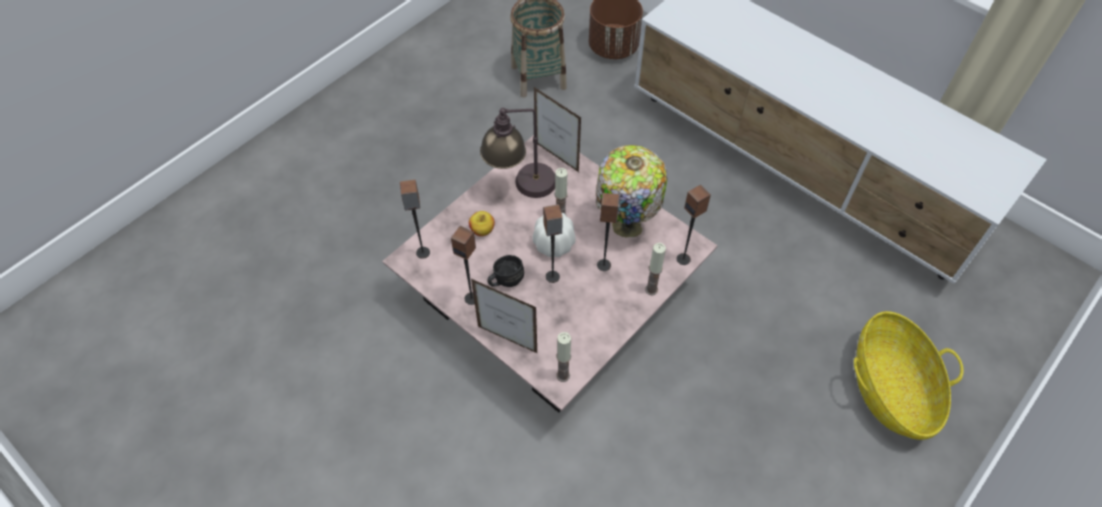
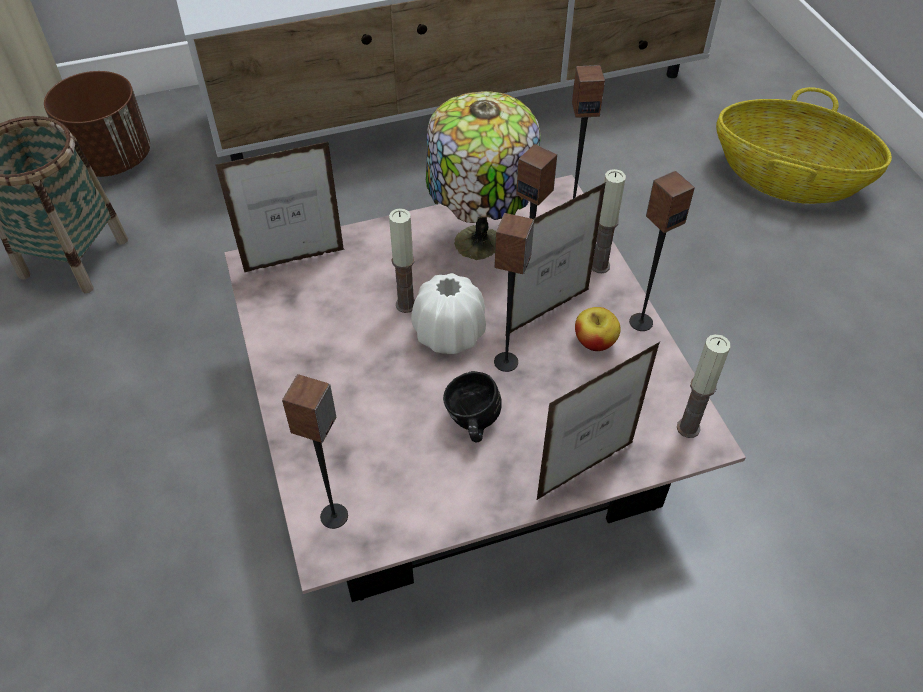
camera: 60 degrees left, 5 degrees down
speaker [451,226,476,305] -> speaker moved to [629,171,695,331]
apple [469,211,495,236] -> apple moved to [575,307,621,351]
table lamp [480,108,555,198] -> none
none -> picture frame [506,182,606,333]

